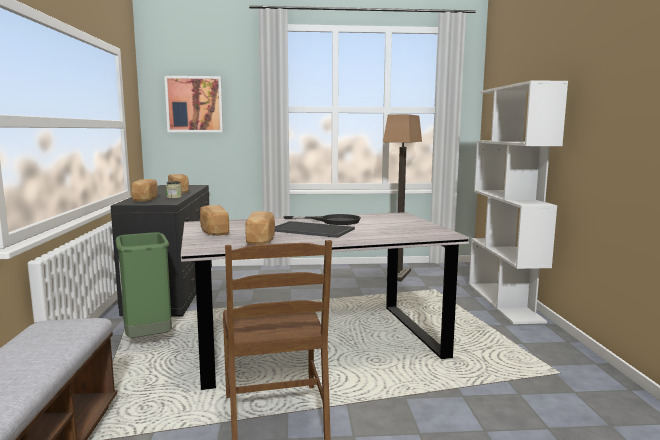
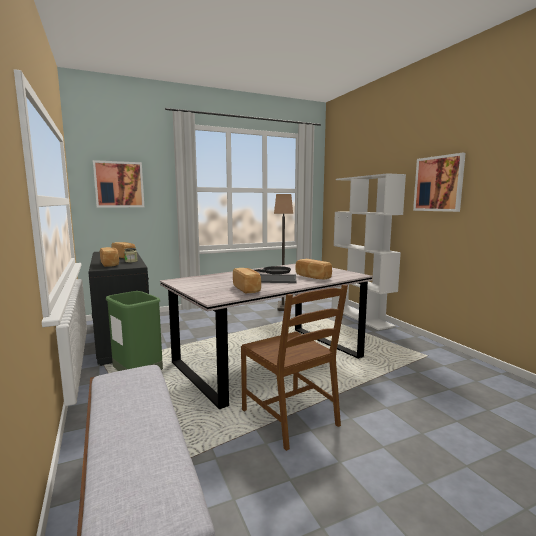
camera: 20 degrees left, 0 degrees up
bread [200,205,229,236] -> bread moved to [295,259,332,279]
none -> picture [413,153,466,212]

